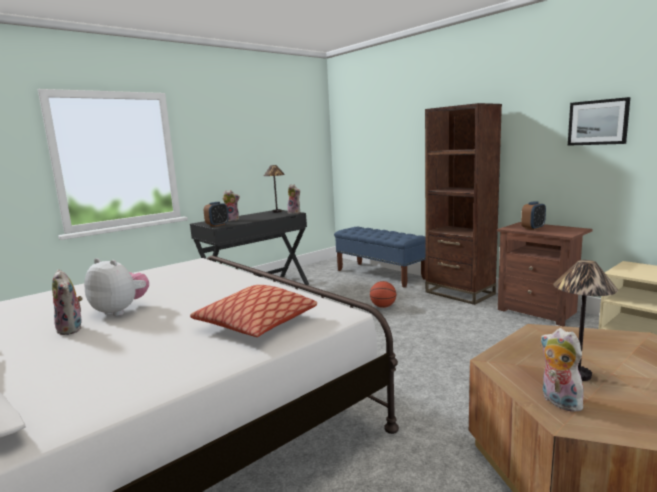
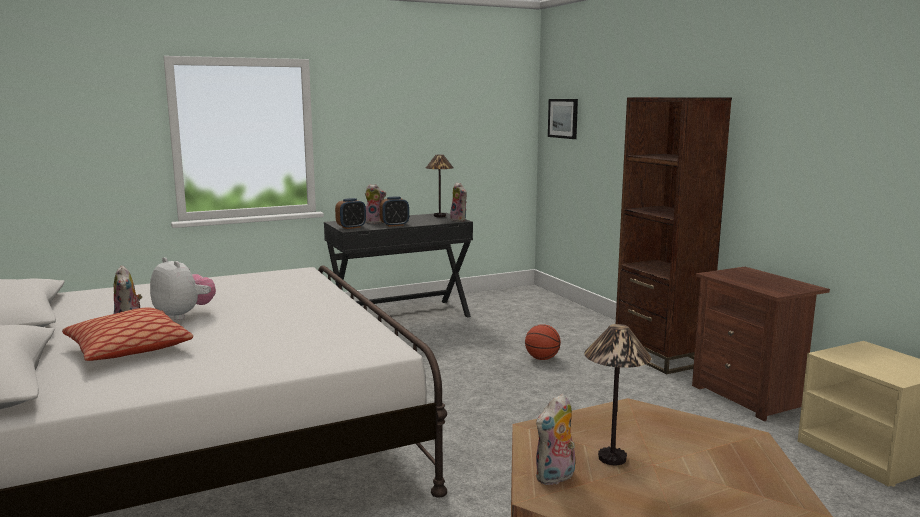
camera: 15 degrees right, 0 degrees up
pillow [190,285,317,337] -> pillow moved to [62,308,193,361]
blue bench [334,227,426,288] -> none
alarm clock [521,201,546,230] -> alarm clock moved to [380,196,409,227]
plush toy [541,328,583,412] -> plush toy turned 120 degrees counterclockwise [535,393,575,486]
picture [568,97,630,146] -> picture moved to [548,99,578,139]

